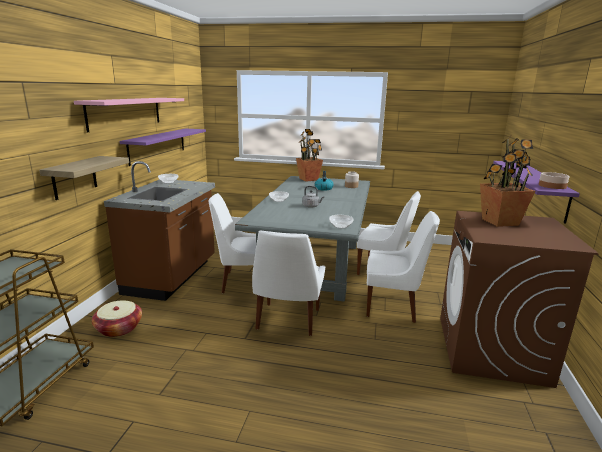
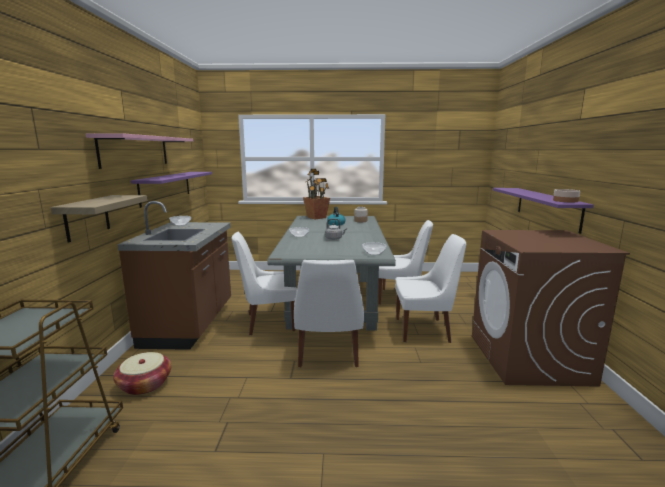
camera: 10 degrees left, 5 degrees down
potted plant [480,135,535,227] -> none

